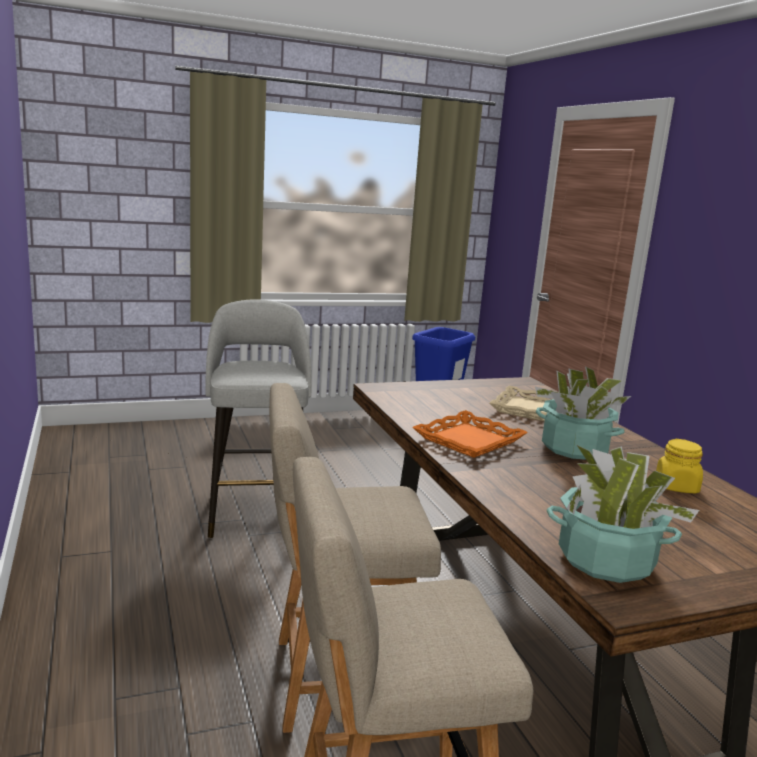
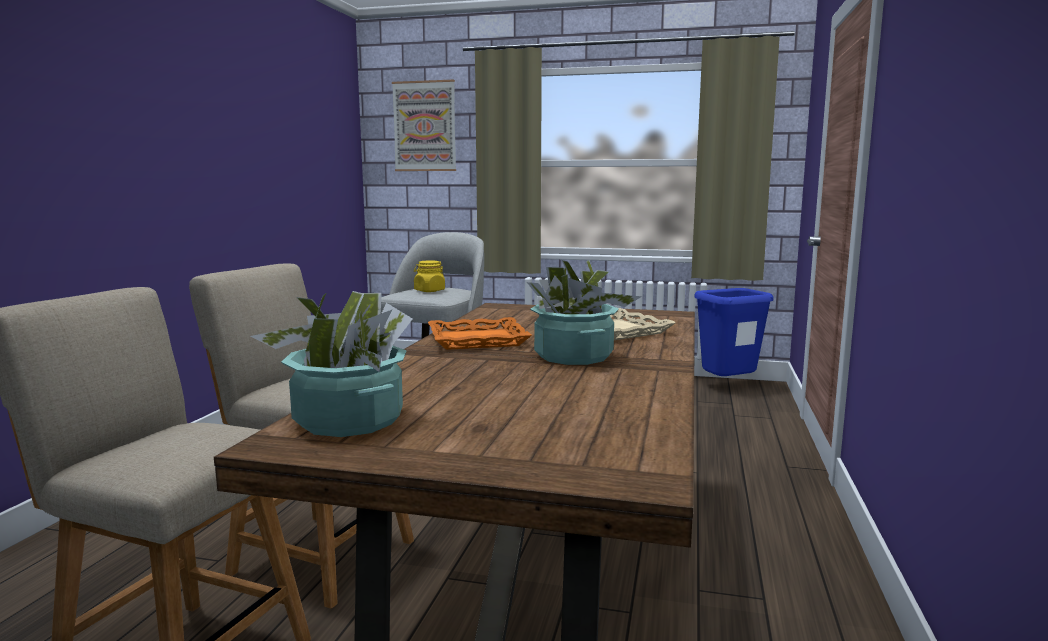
camera: 35 degrees right, 5 degrees down
yellow jar [656,439,703,494] -> yellow jar moved to [414,260,445,292]
none -> picture [392,80,456,171]

